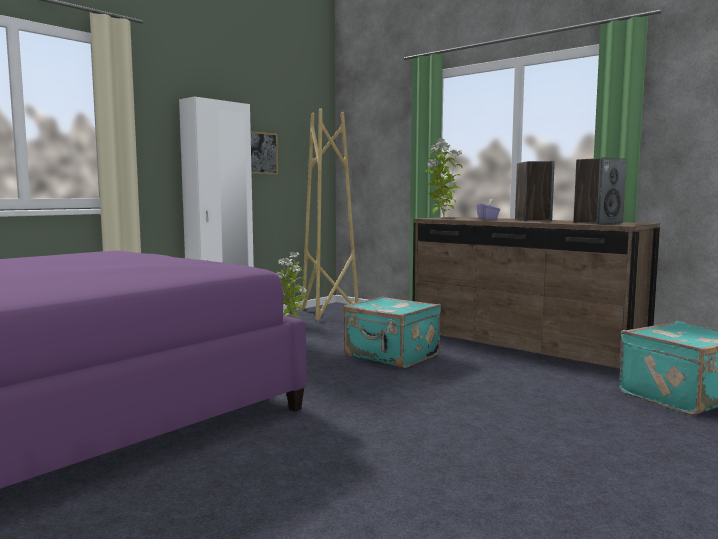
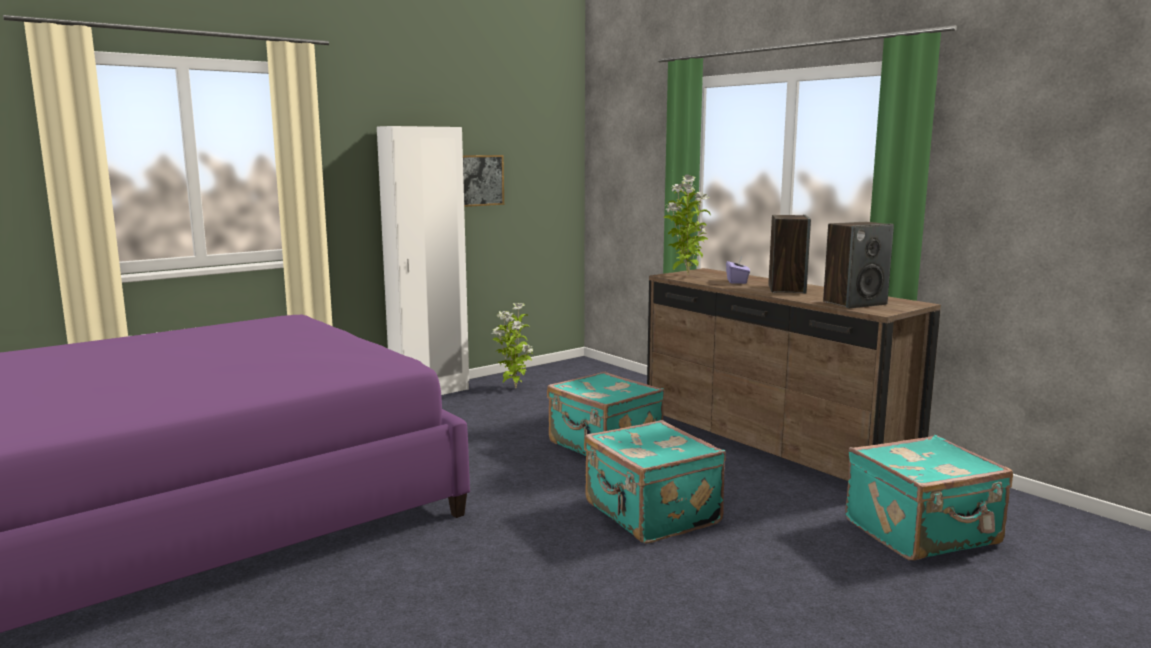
camera: 10 degrees right, 5 degrees up
yellow clothes rack [302,109,359,321] -> none
none -> turquoise suitcase [584,420,726,544]

